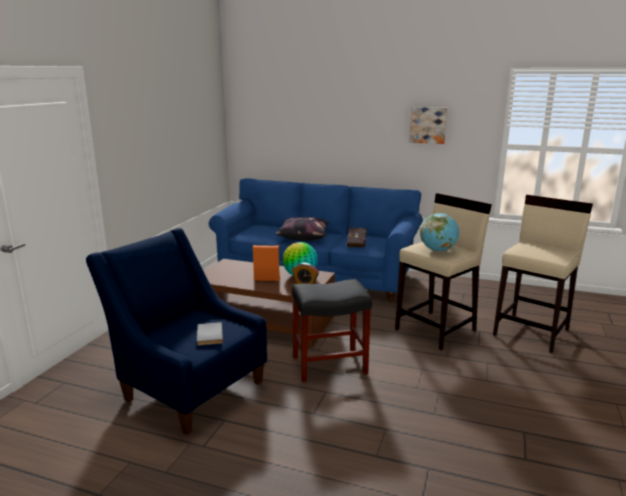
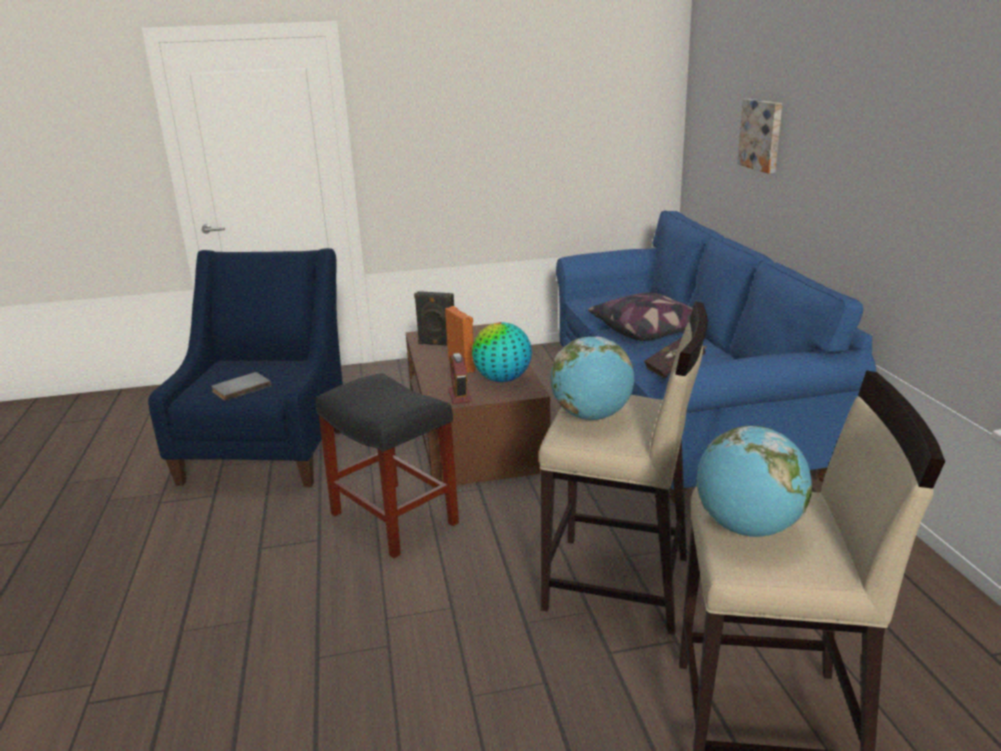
camera: 60 degrees right, 5 degrees up
picture [409,107,447,144] -> picture moved to [737,99,782,174]
none -> black speaker [414,291,454,346]
none -> globe [696,426,812,537]

